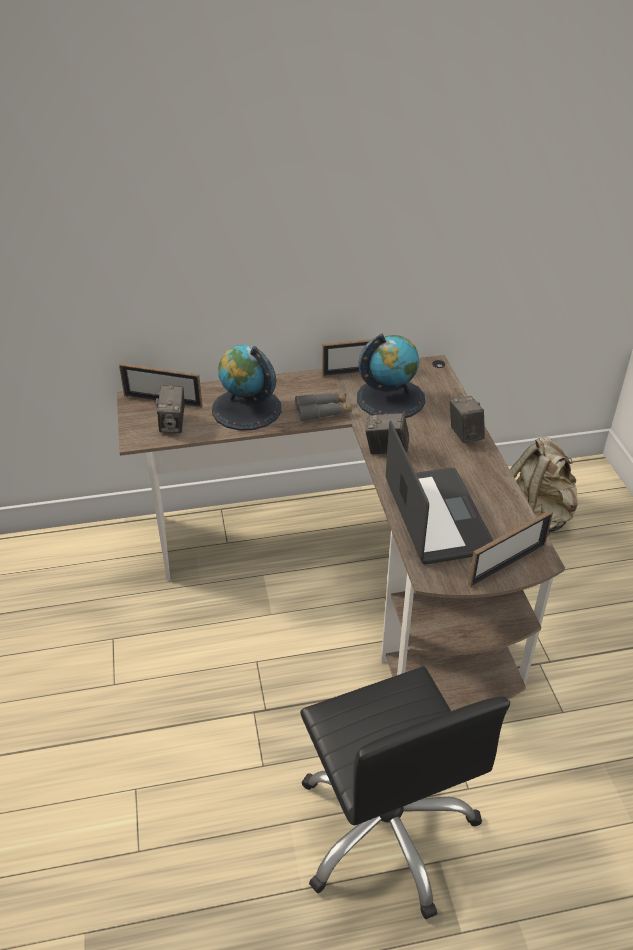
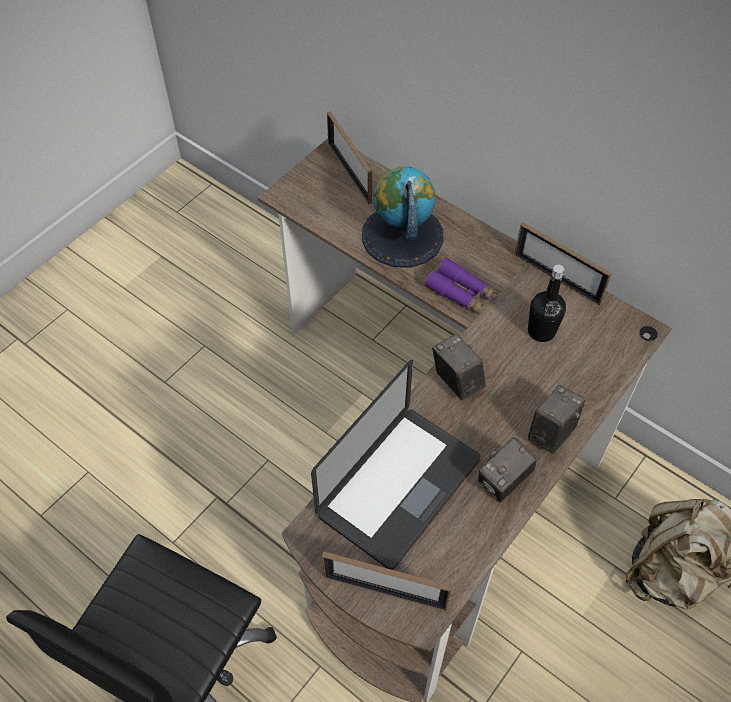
camera: 50 degrees right, 15 degrees up
camera [156,385,185,433] -> camera moved to [478,437,537,502]
grey binoculars [295,393,352,421] -> purple binoculars [425,258,498,315]
globe [357,334,425,418] -> black bottle [528,265,566,342]

